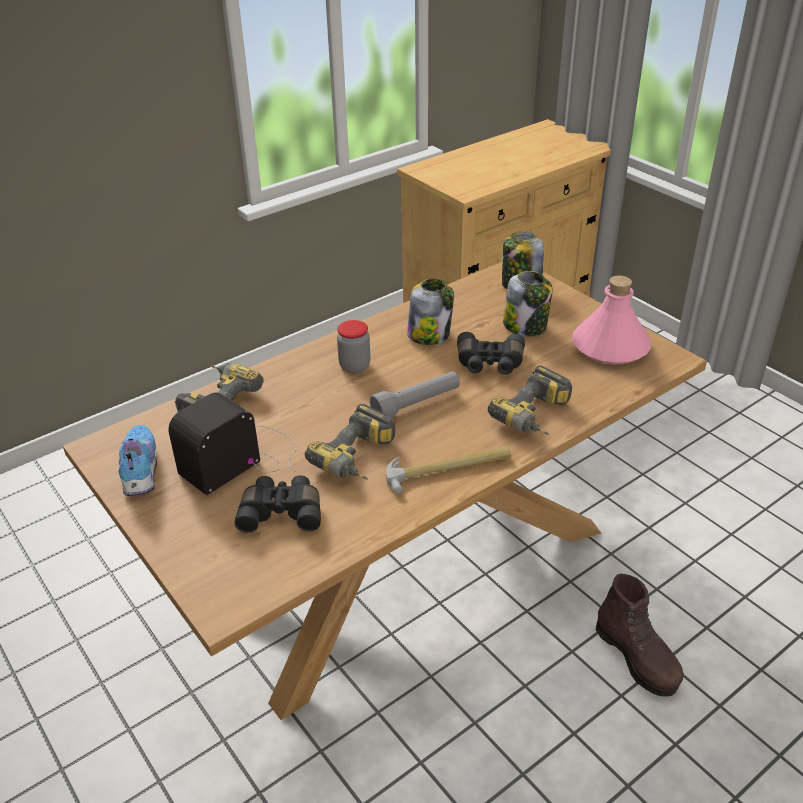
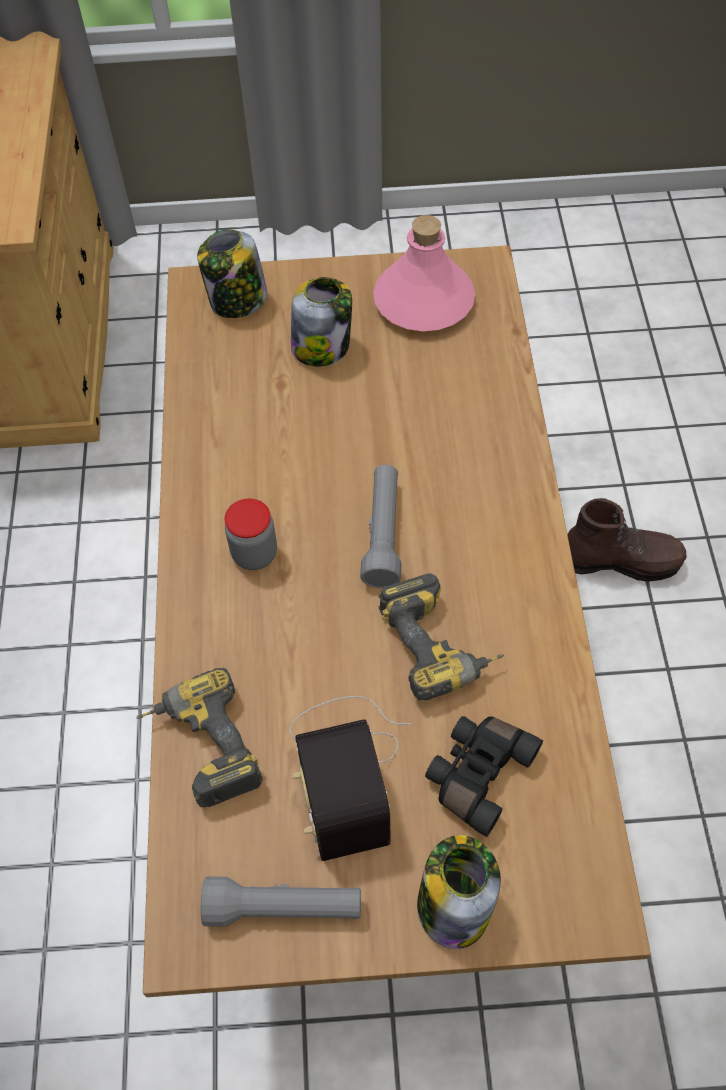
camera: 55 degrees left, 20 degrees up
shoe [118,425,157,496] -> grey flashlight [201,877,361,927]
hammer [386,446,511,494] -> none
jar [407,278,454,345] -> jar moved to [417,835,501,949]
black binoculars [457,332,525,375] -> none
power drill [488,365,572,435] -> none

